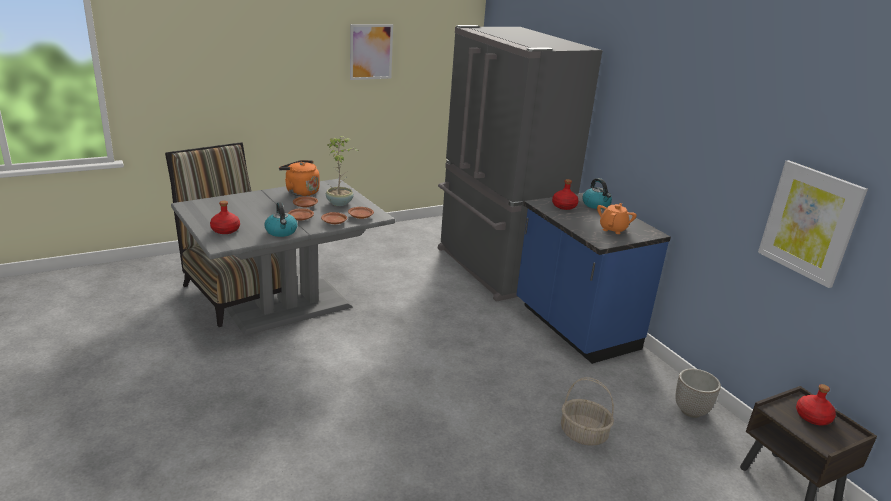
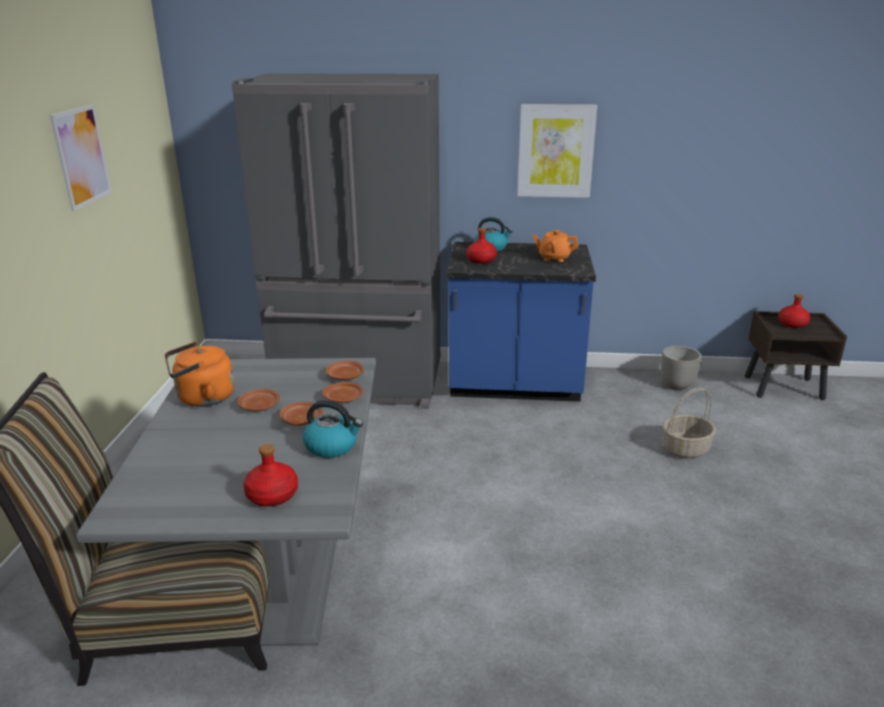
camera: 55 degrees left, 0 degrees up
potted plant [326,136,357,206] -> none
orange teapot [597,203,637,234] -> orange teapot turned 45 degrees counterclockwise [532,230,578,262]
picture [758,160,868,288] -> picture moved to [517,104,597,198]

